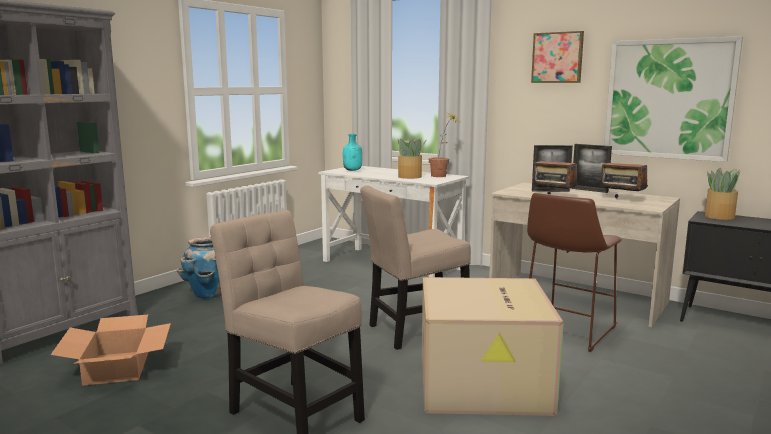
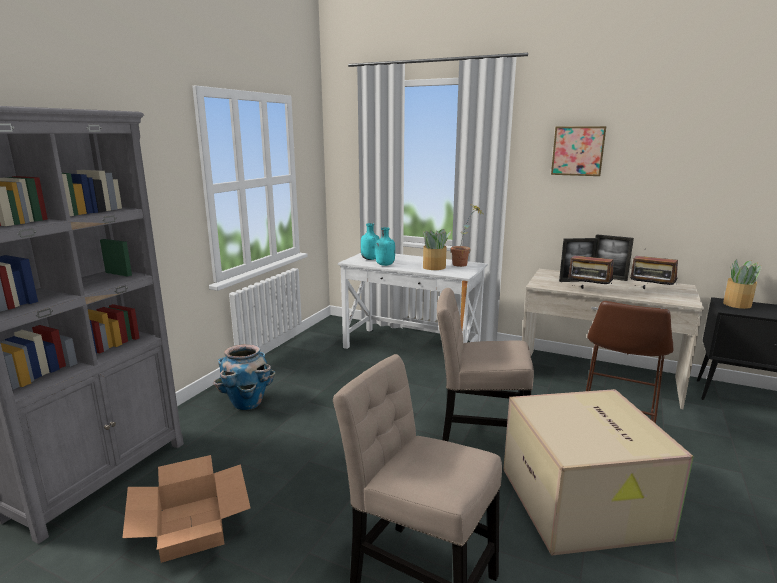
camera: 10 degrees left, 5 degrees up
beige chair [360,185,471,350] -> beige chair turned 45 degrees clockwise [437,288,534,441]
picture [604,36,743,162] -> none
none -> turquoise bottle [375,227,395,266]

